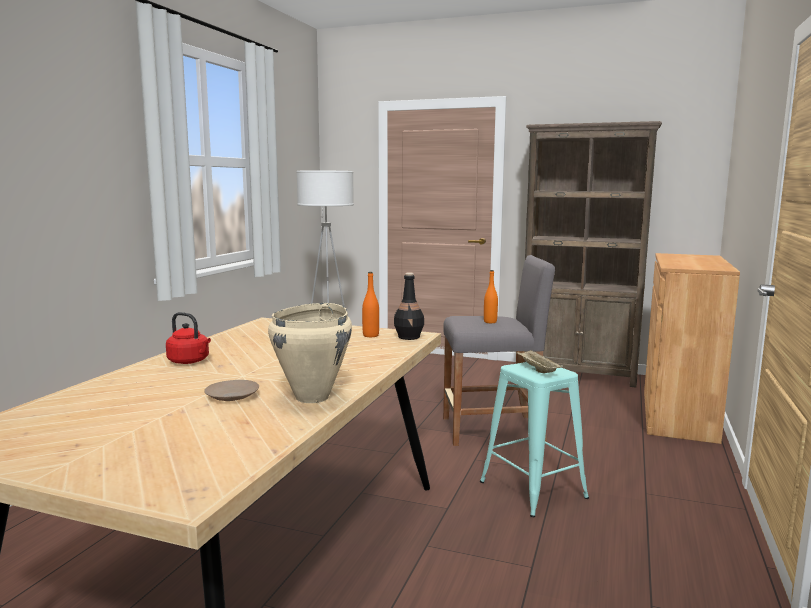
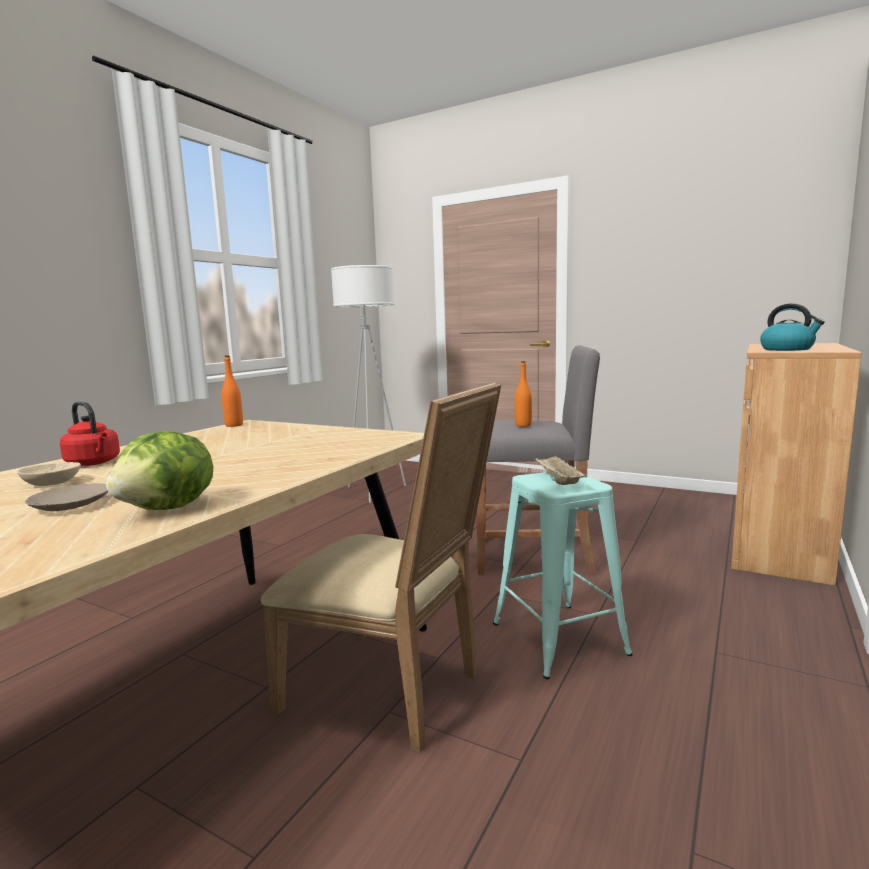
camera: 10 degrees right, 0 degrees up
beige cooking pot [268,303,352,403] -> lettuce [106,431,213,510]
orange bottle [362,272,379,337] -> orange bottle moved to [221,355,243,427]
black bottle [394,272,424,340] -> none
brown bookcase [524,121,662,388] -> none
none -> beige bowl [17,462,81,486]
none -> beige chair [261,382,501,753]
none -> kettle [760,304,825,351]

